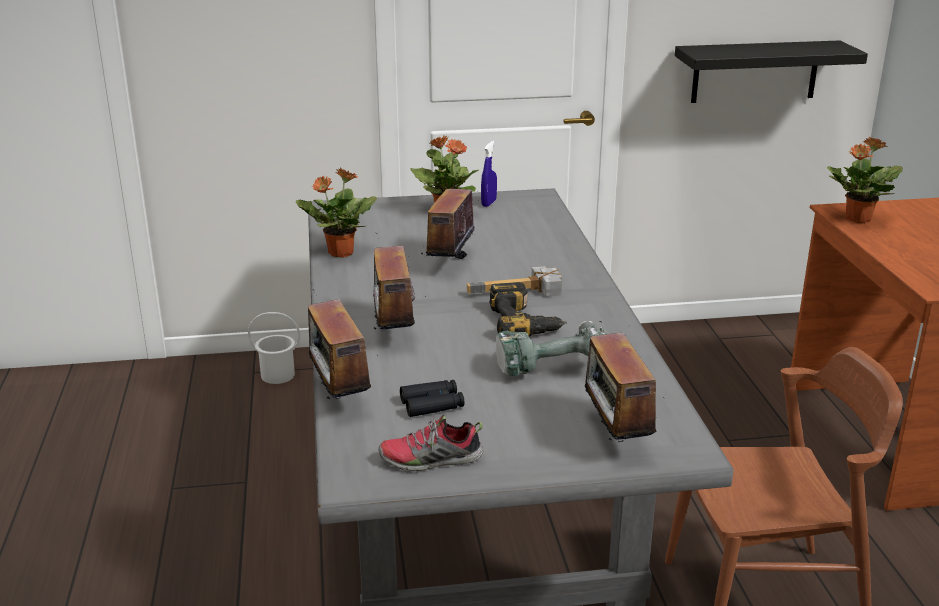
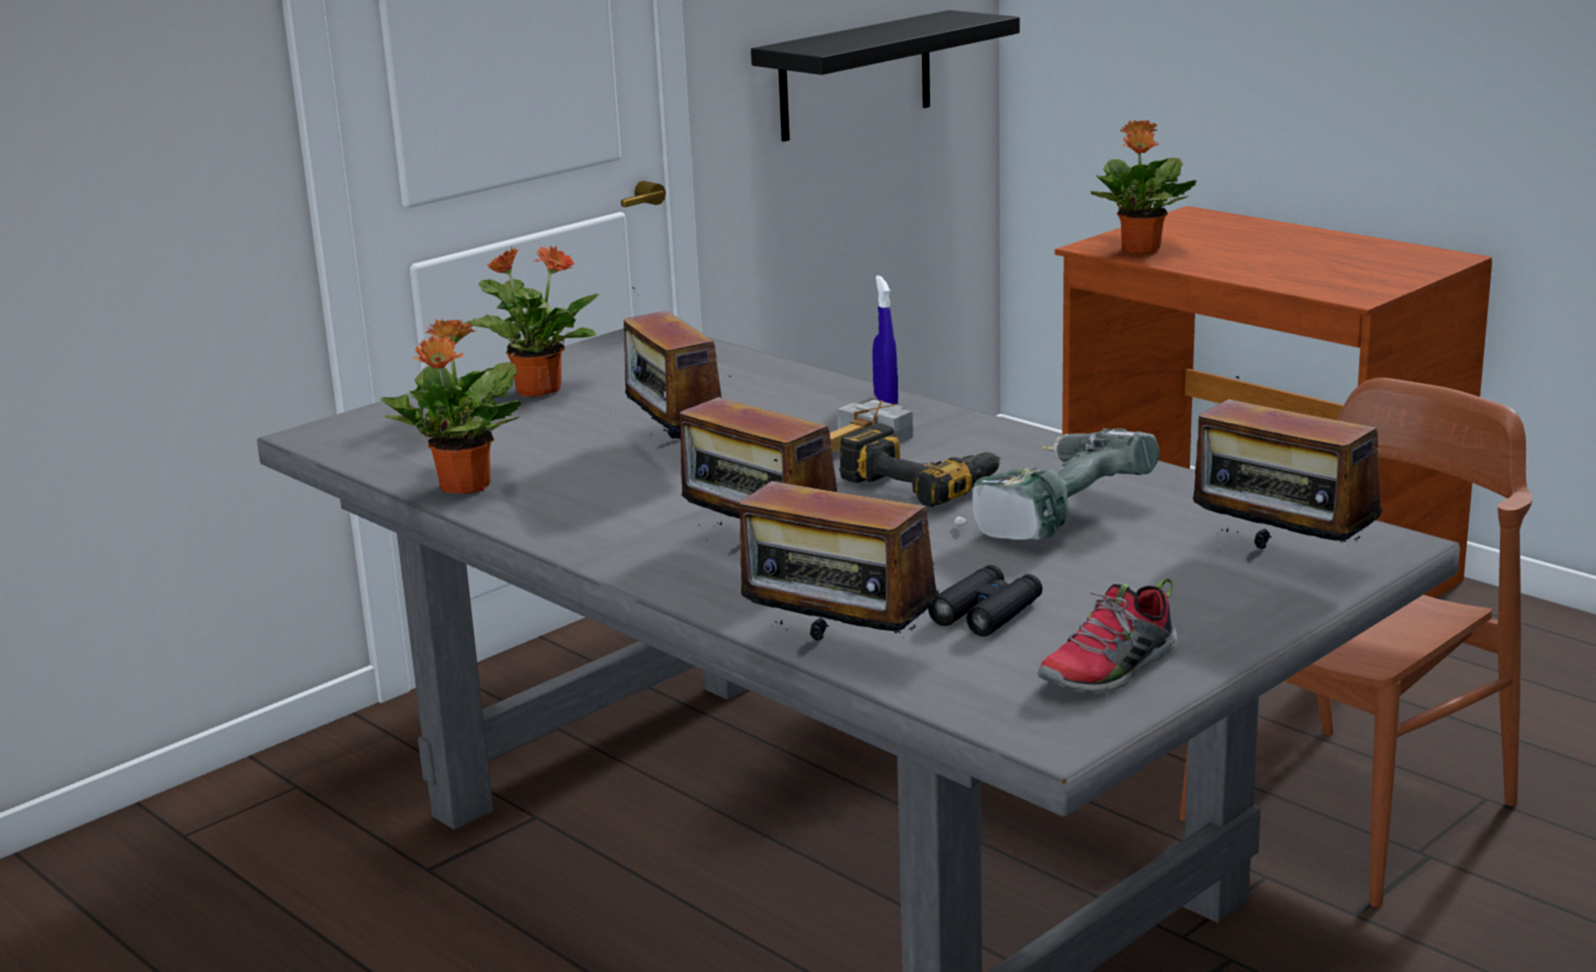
camera: 35 degrees left, 5 degrees down
white bucket [248,312,300,384] -> none
blue spray bottle [481,141,497,207] -> blue spray bottle moved to [872,275,898,404]

